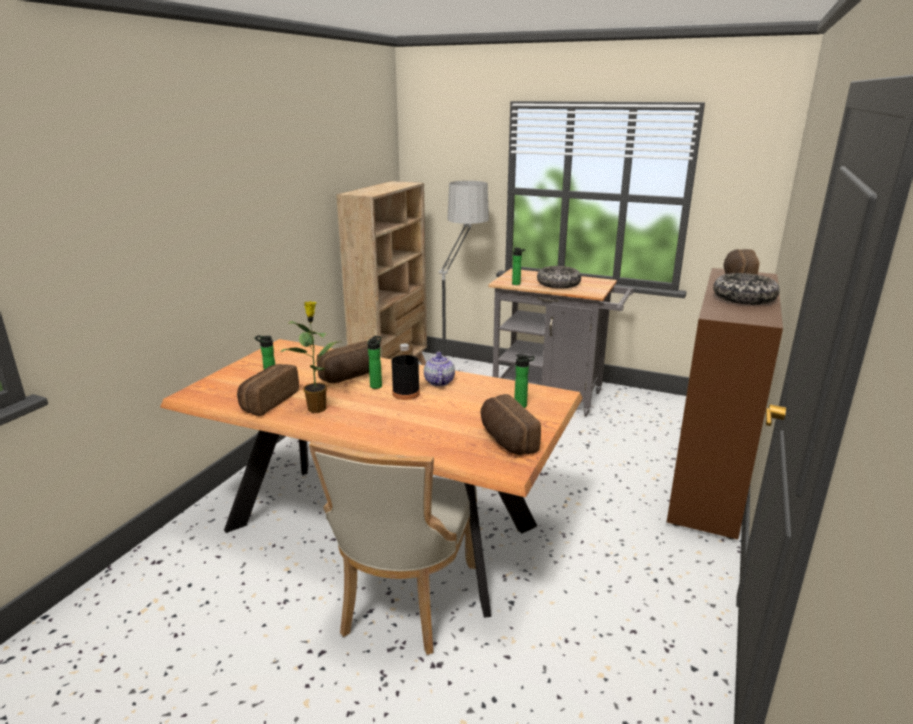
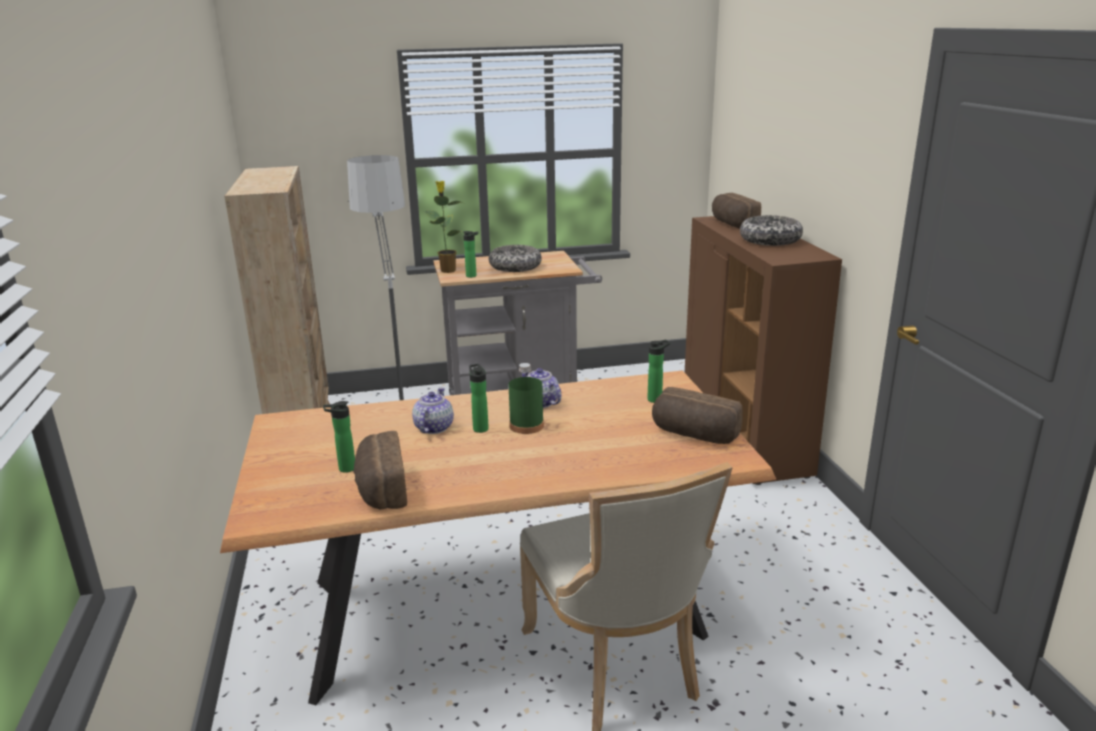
camera: 35 degrees left, 0 degrees up
potted plant [281,301,342,413] -> potted plant moved to [423,181,466,273]
bread [317,341,369,383] -> teapot [412,387,454,434]
black bottle [392,344,420,400] -> green bottle [509,363,544,434]

